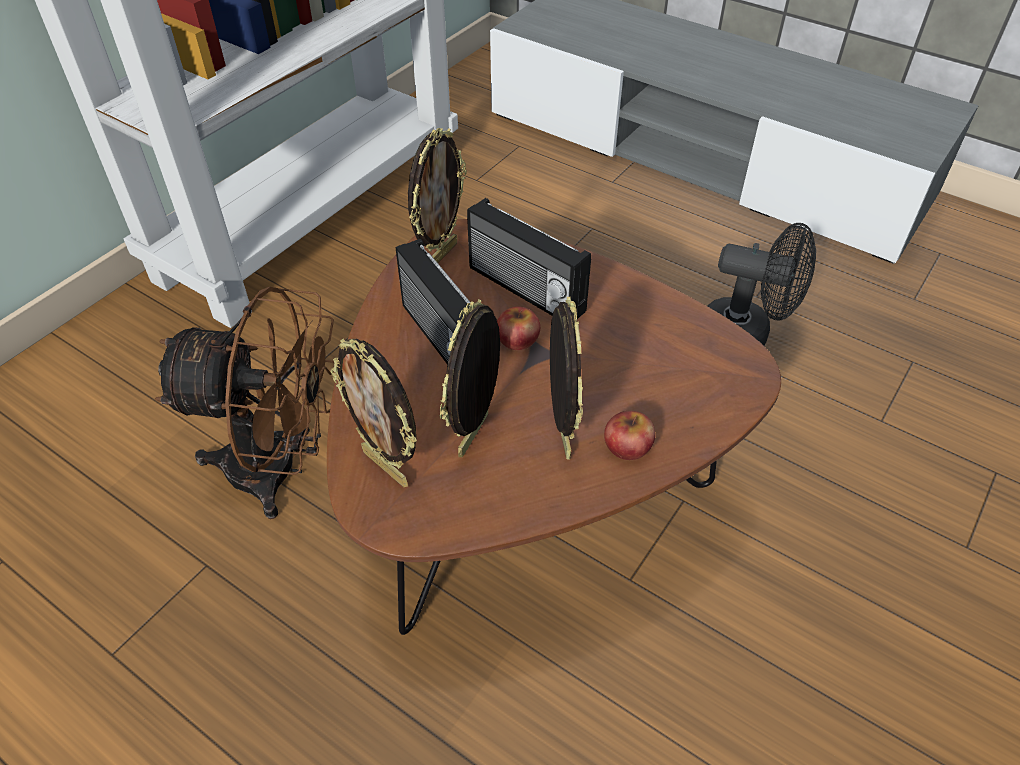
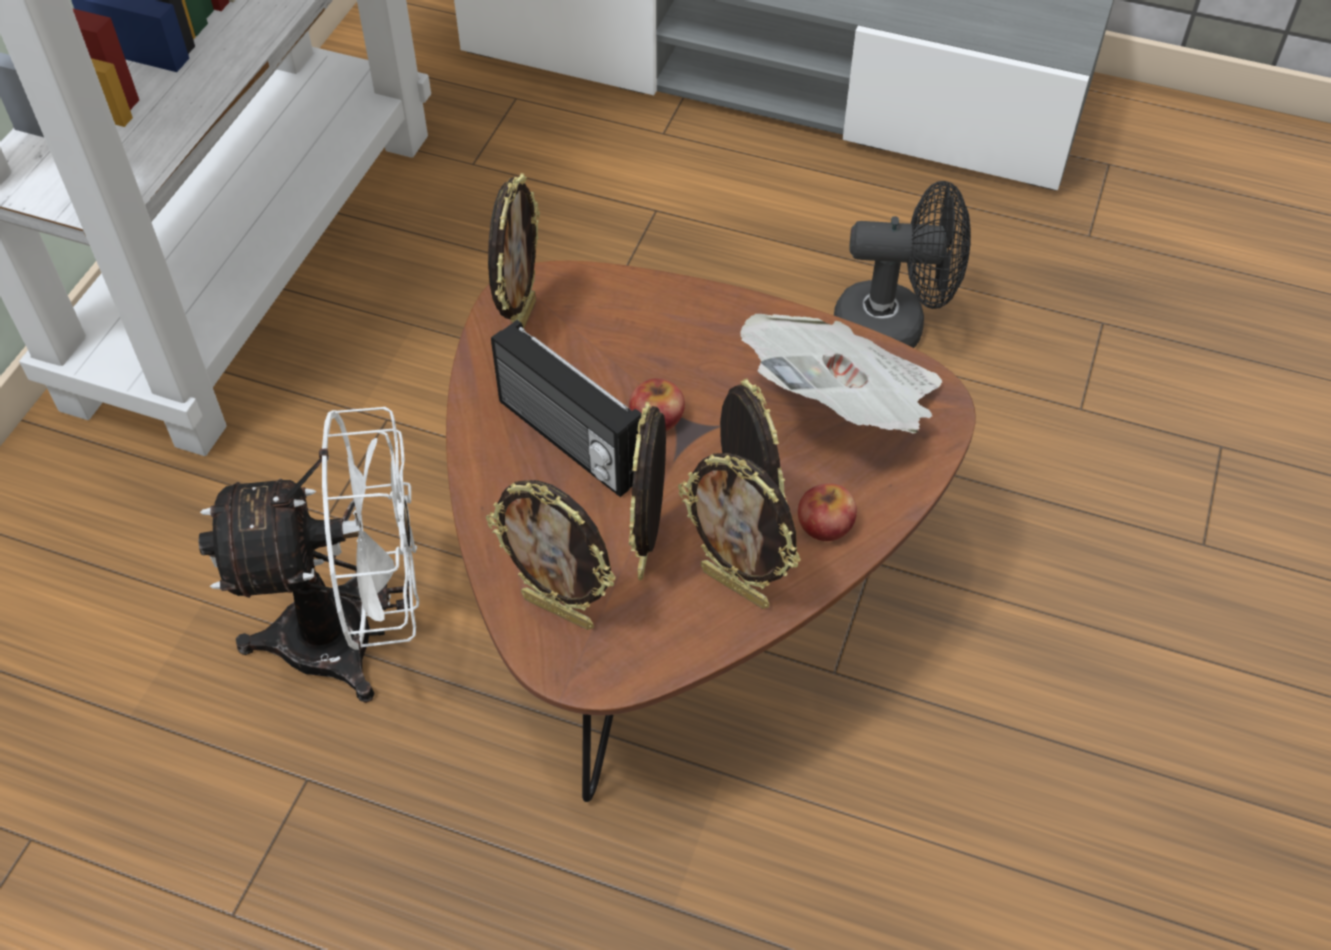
camera: 15 degrees left, 5 degrees up
brown fan [154,287,334,519] -> white fan [199,407,419,703]
radio [467,198,591,319] -> none
none -> picture frame [678,453,801,609]
none -> newspaper [740,314,942,434]

